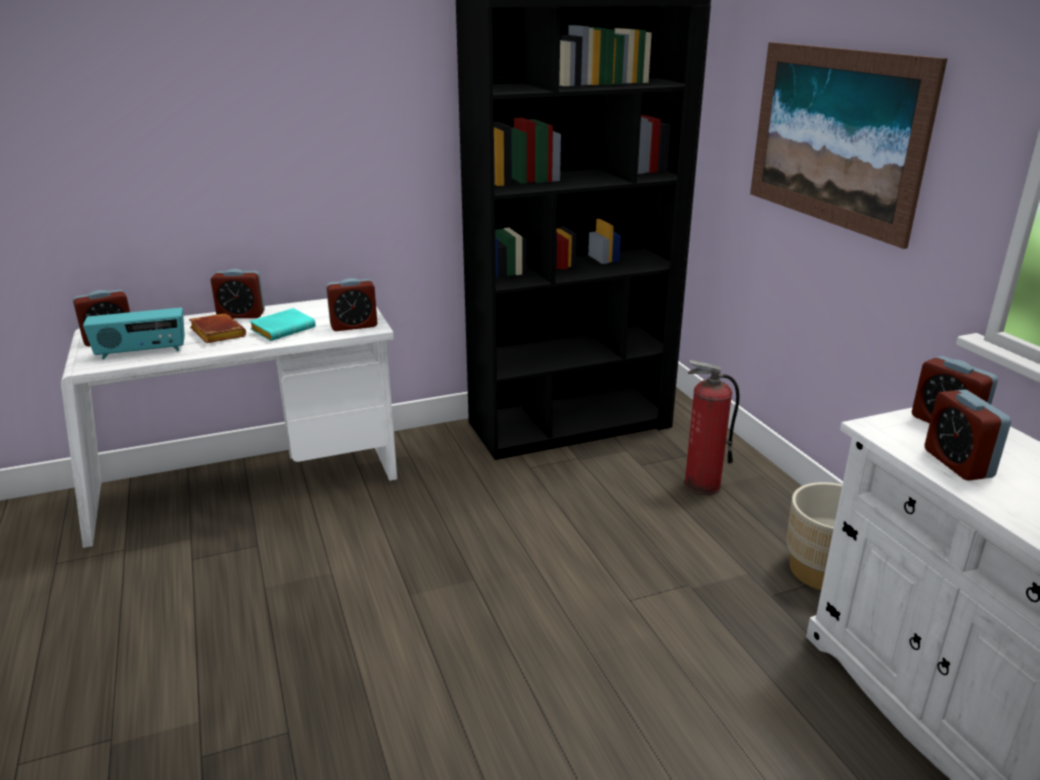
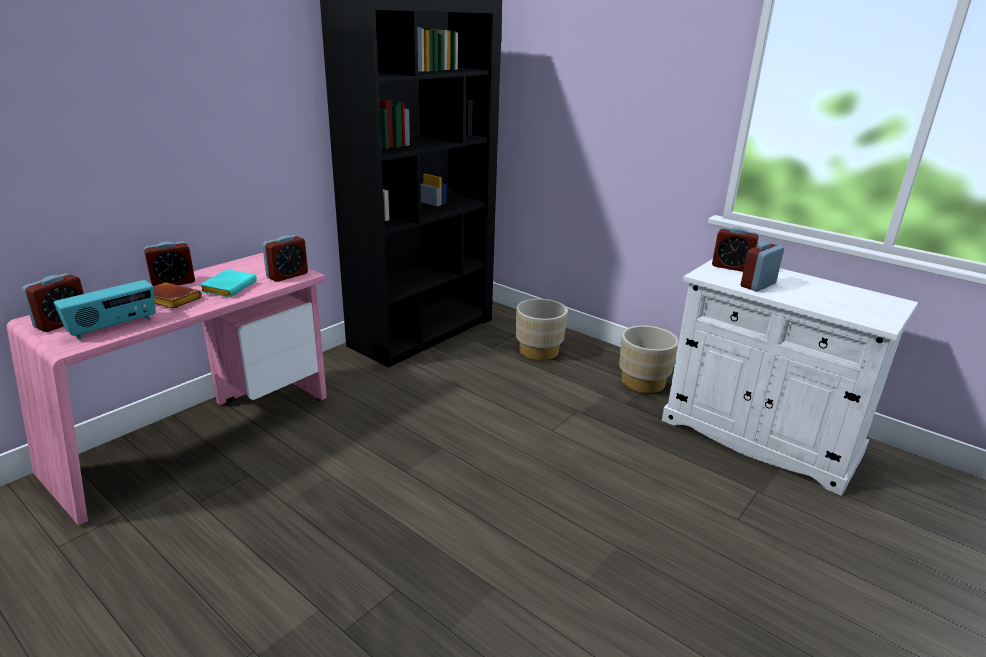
camera: 30 degrees left, 0 degrees up
white desk [61,299,397,548] -> pink desk [7,253,327,525]
fire extinguisher [684,359,739,495] -> beige planter [516,299,567,360]
picture [750,42,947,249] -> none
alarm clock [925,390,1011,481] -> alarm clock turned 90 degrees clockwise [741,241,784,292]

